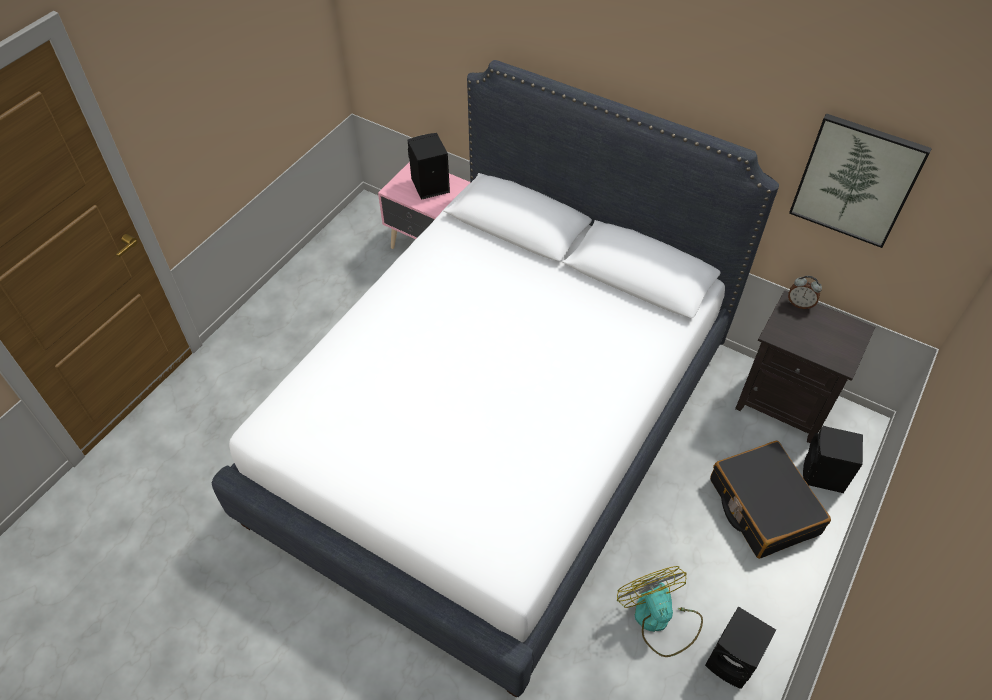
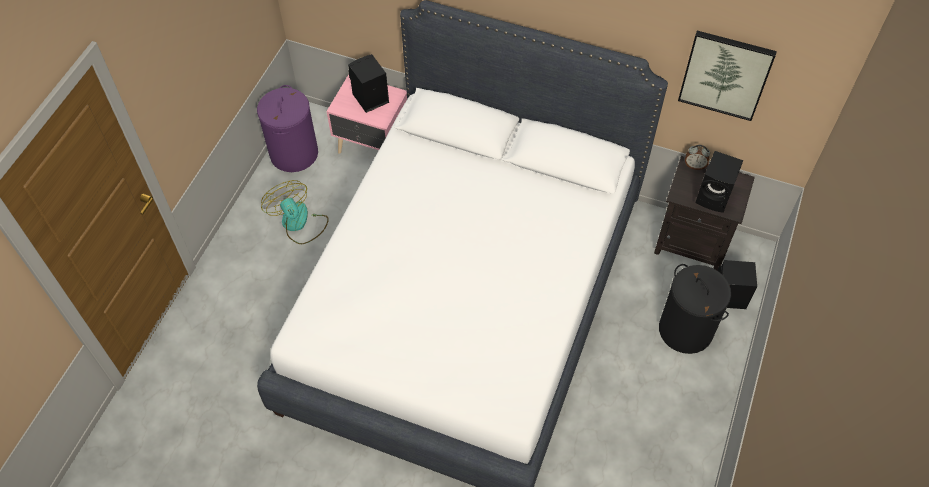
camera: 10 degrees left, 5 degrees up
fan [617,566,703,657] -> fan moved to [261,180,329,244]
black speaker [705,606,776,689] -> black speaker moved to [695,151,743,213]
black suitcase [710,441,831,559] -> black laundry basket [659,264,731,354]
none -> purple laundry basket [257,85,318,172]

